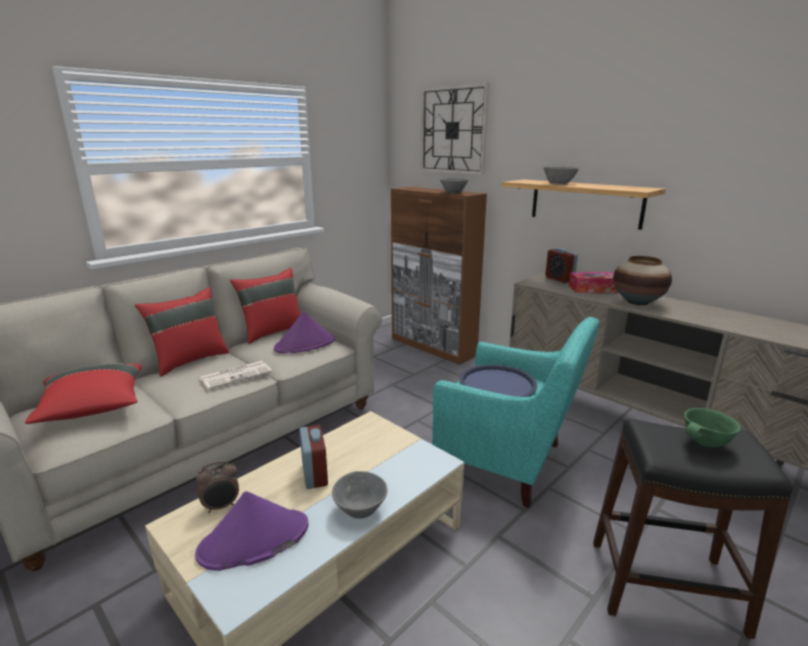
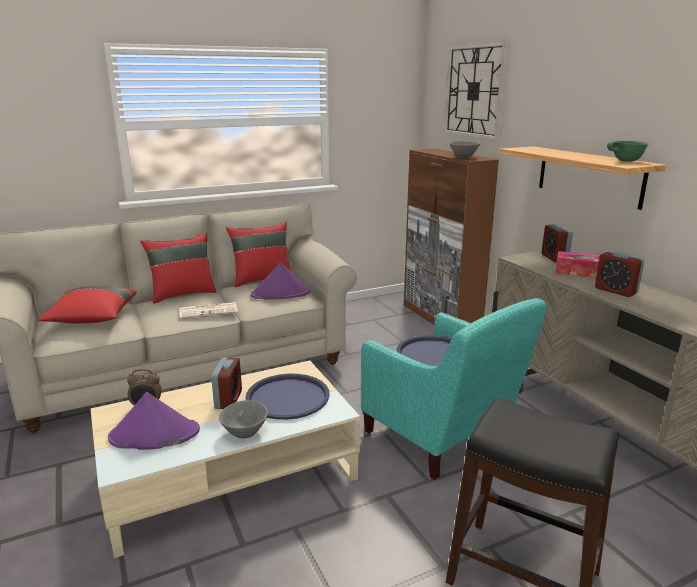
camera: 20 degrees right, 0 degrees up
grey bowl [544,166,579,184] -> none
vase [613,256,672,306] -> alarm clock [595,251,644,297]
green bowl [684,408,741,448] -> green bowl moved to [607,141,649,162]
none -> blue tray [245,374,330,420]

